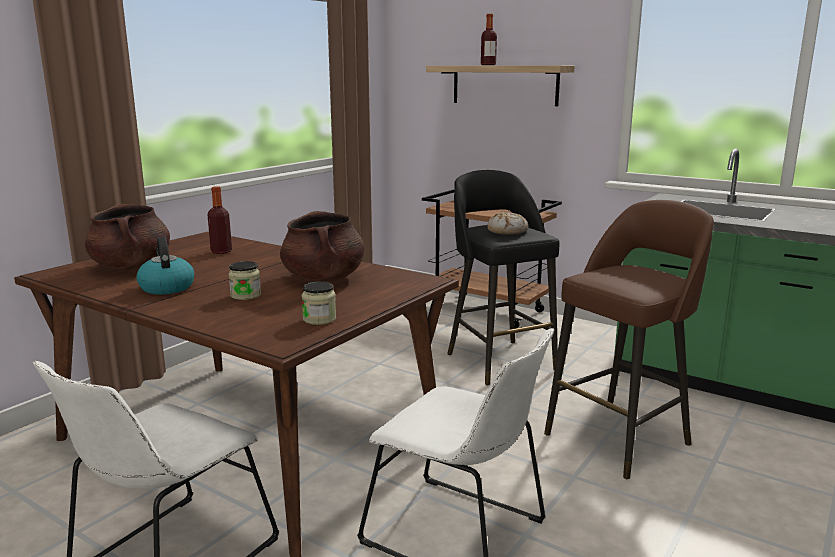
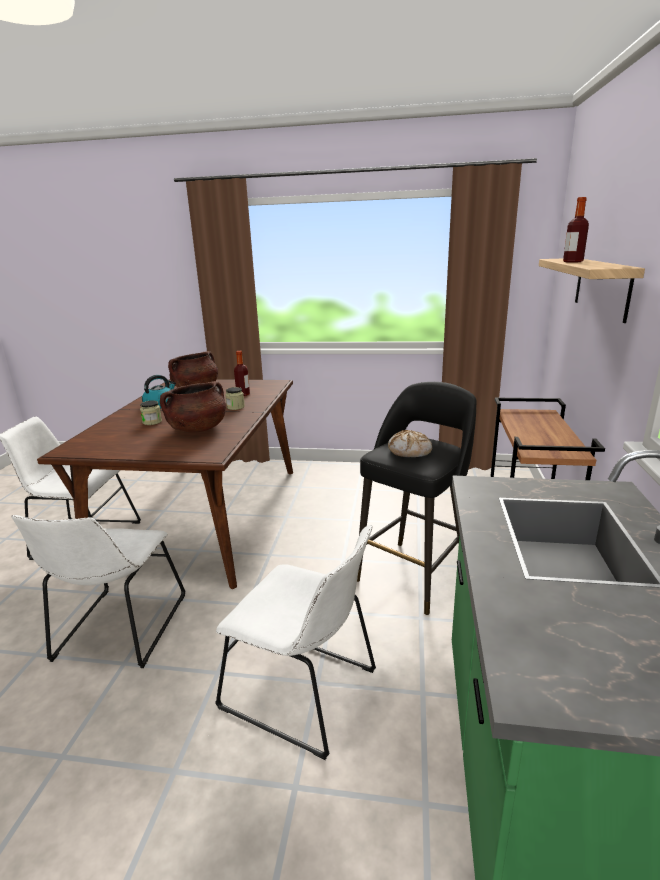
camera: 65 degrees right, 5 degrees up
jar [302,281,336,325] -> jar moved to [225,387,245,410]
brown stool [544,200,714,479] -> white chair [215,525,376,760]

